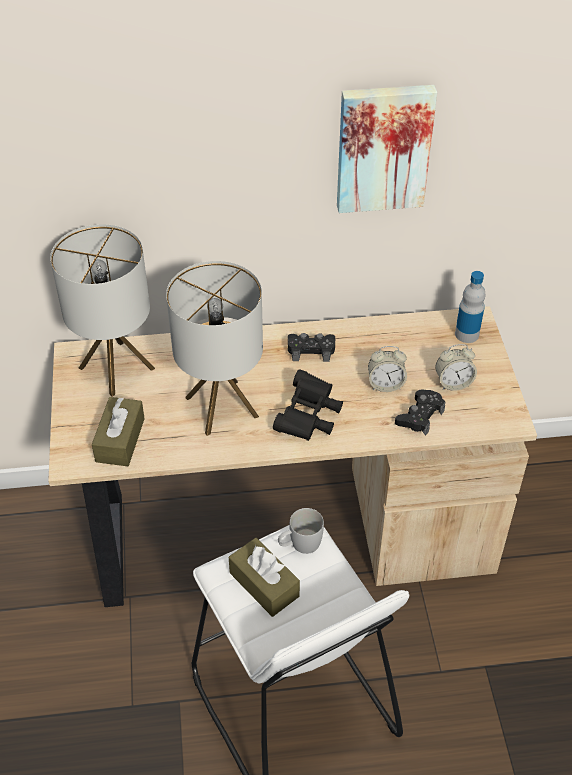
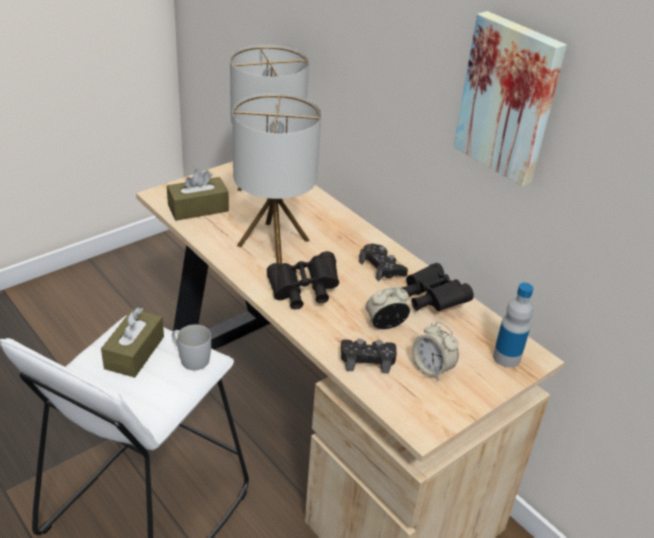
camera: 55 degrees right, 10 degrees down
alarm clock [368,346,407,392] -> alarm clock turned 105 degrees clockwise [366,287,410,329]
none -> black binoculars [401,263,474,311]

